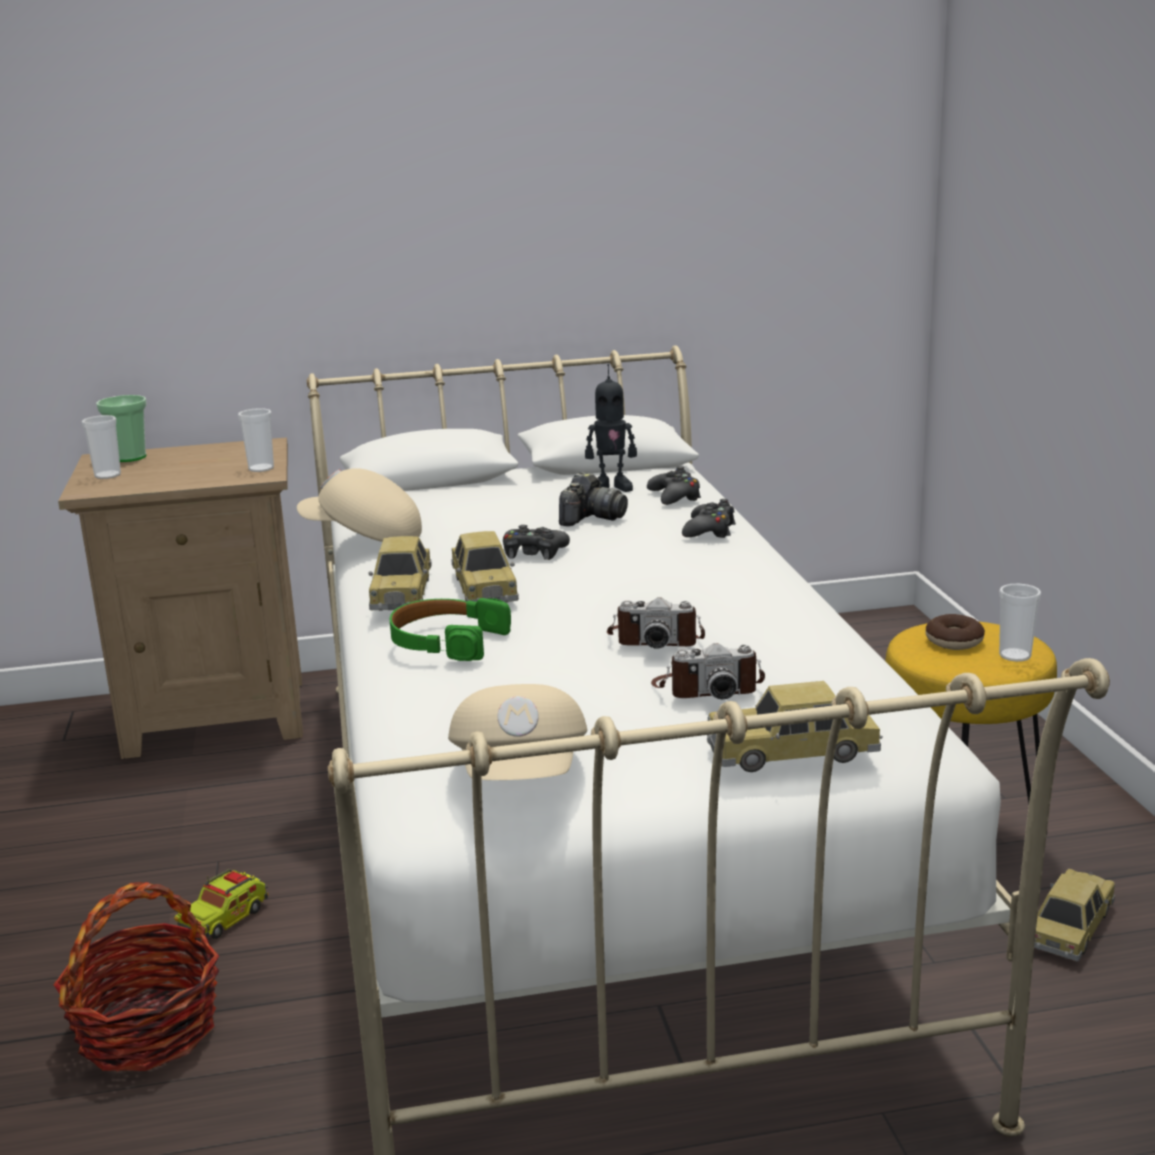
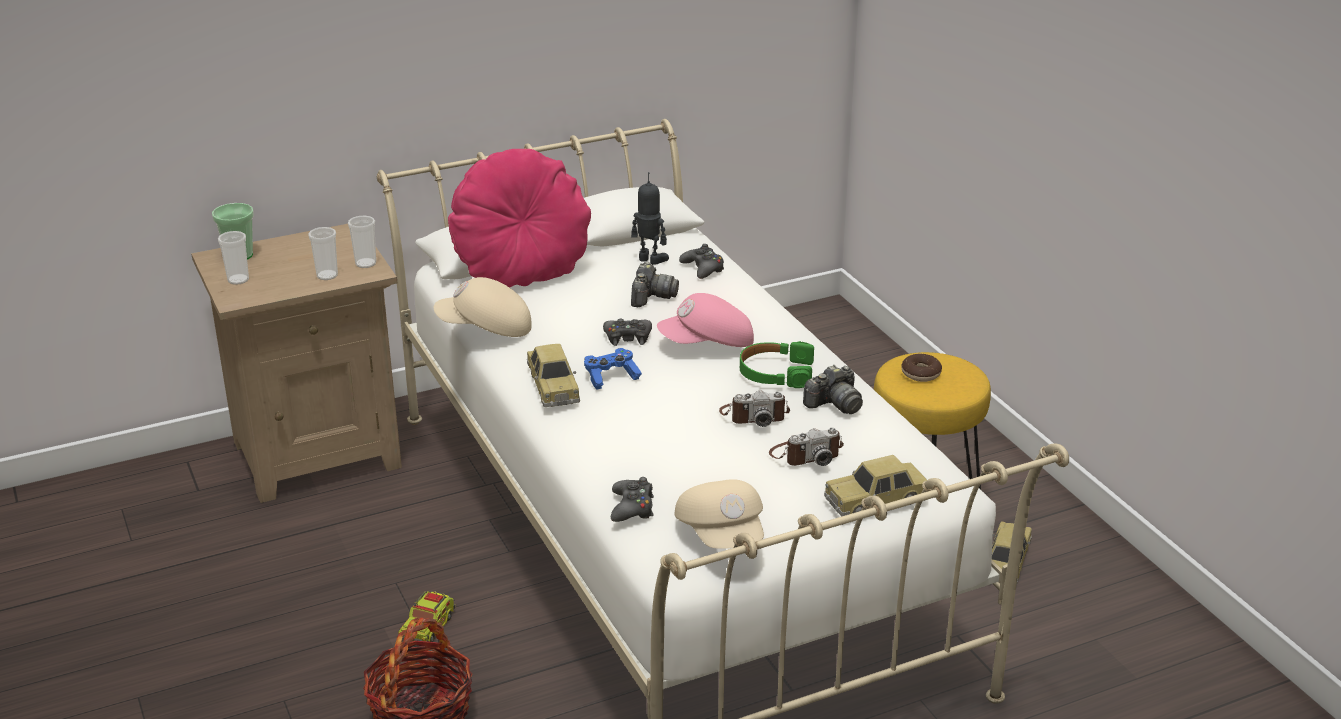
camera: 15 degrees left, 10 degrees up
green headphones [390,598,511,661] -> green headphones moved to [740,341,814,389]
toy car [451,531,519,603] -> blue game controller [584,348,642,390]
toy robot [585,364,637,492] -> toy robot turned 135 degrees counterclockwise [631,172,669,265]
black game controller [682,499,736,538] -> black game controller moved to [611,477,654,522]
cup [999,584,1041,662] -> cup moved to [308,227,338,280]
none -> pink pillow [448,149,591,288]
none -> pink cap [657,293,754,347]
none -> camera [803,365,863,414]

